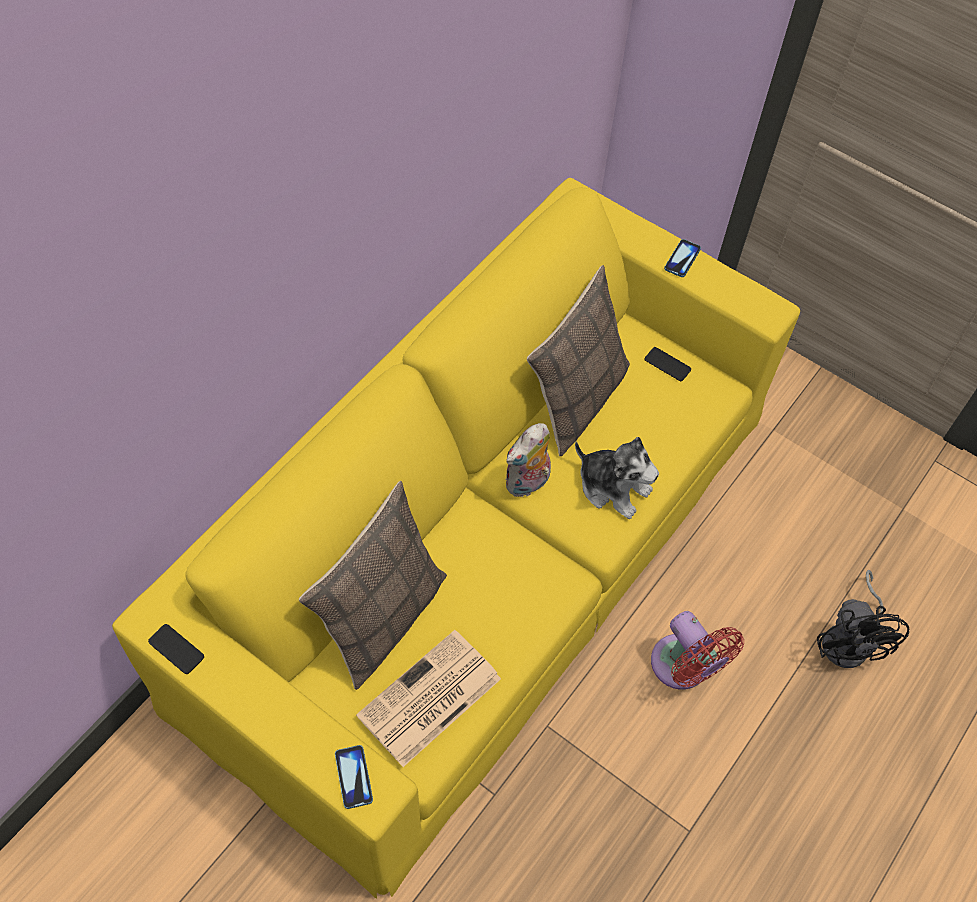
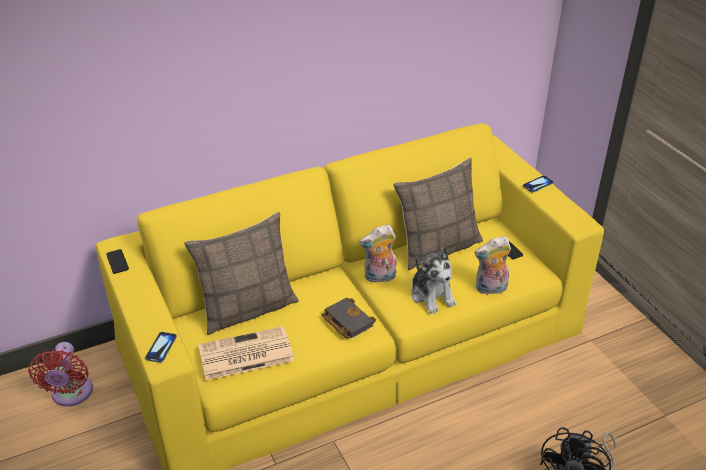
camera: 30 degrees right, 20 degrees down
red fan [651,611,744,690] -> red fan moved to [28,342,93,407]
none -> black book [321,297,376,338]
none -> plush toy [474,236,511,295]

